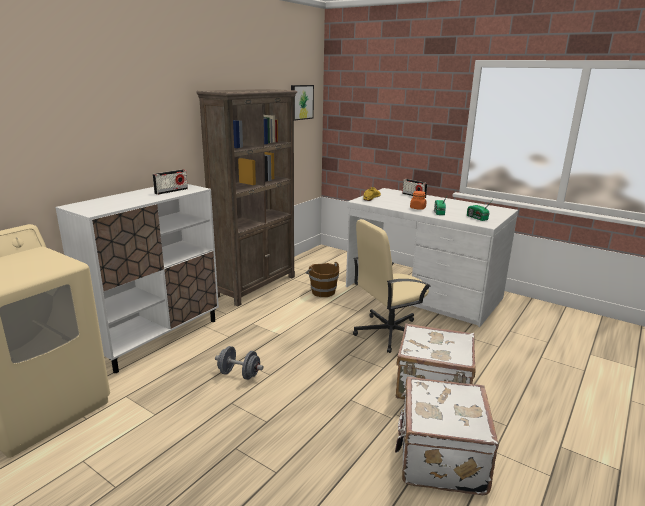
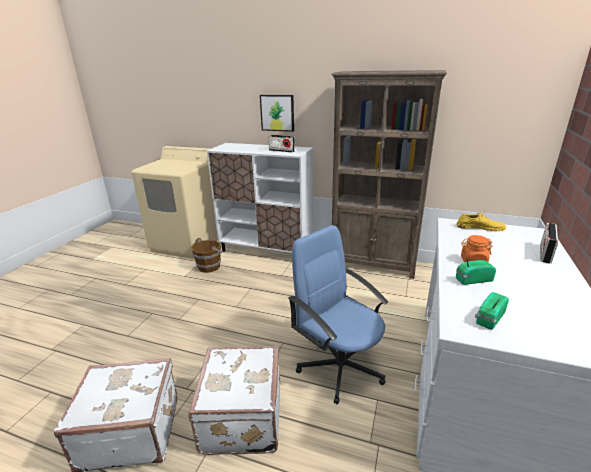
camera: 75 degrees right, 5 degrees up
grey dumbbell [215,346,263,380] -> none
picture [291,85,314,121] -> picture moved to [260,95,294,132]
brown bucket [306,262,339,297] -> brown bucket moved to [191,238,223,273]
beige office chair [353,219,431,353] -> blue office chair [288,225,388,404]

